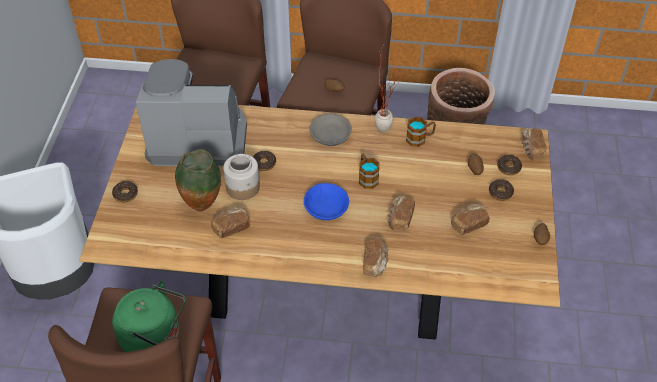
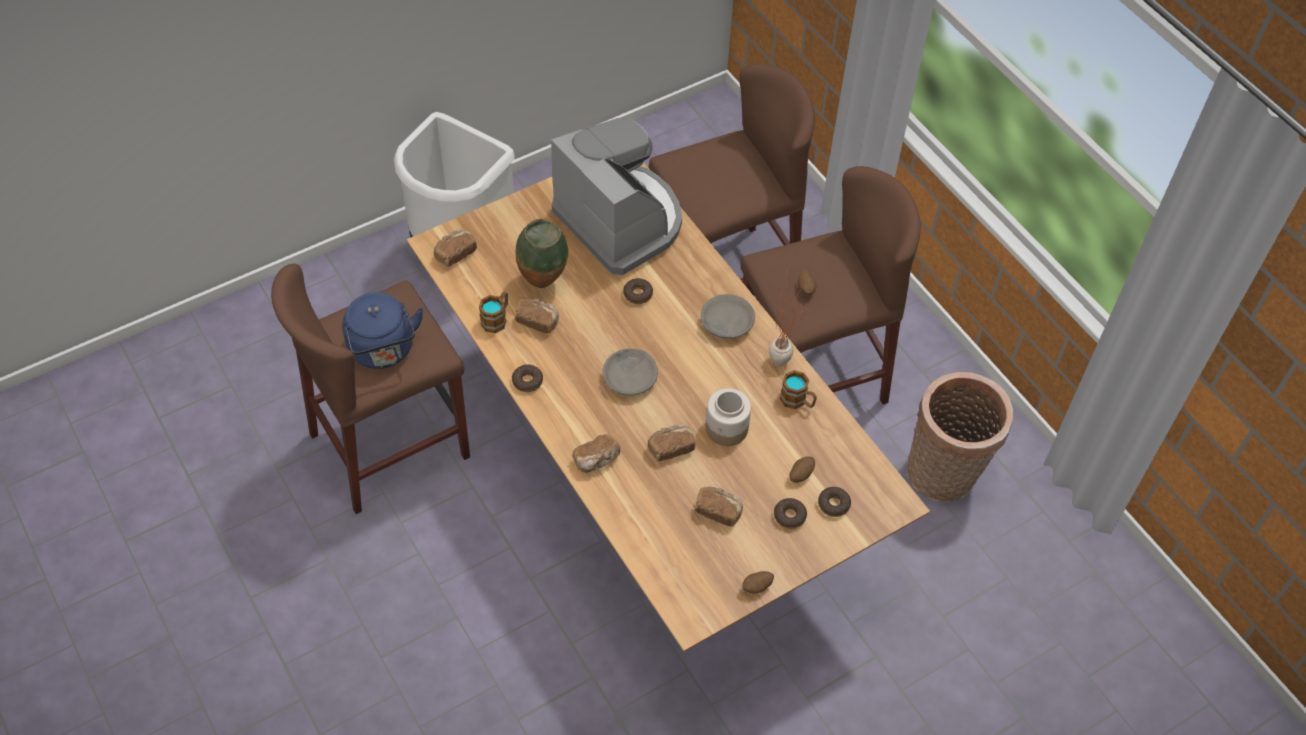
camera: 50 degrees right, 5 degrees up
donut [112,181,138,202] -> donut moved to [512,365,543,392]
green kettle [112,280,185,352] -> blue kettle [342,292,423,369]
jar [223,154,260,200] -> jar moved to [705,388,751,446]
blue bowl [304,183,349,220] -> grey bowl [602,349,658,396]
mug [359,154,380,189] -> mug moved to [479,291,508,333]
bread [522,128,547,160] -> bread moved to [434,229,477,267]

